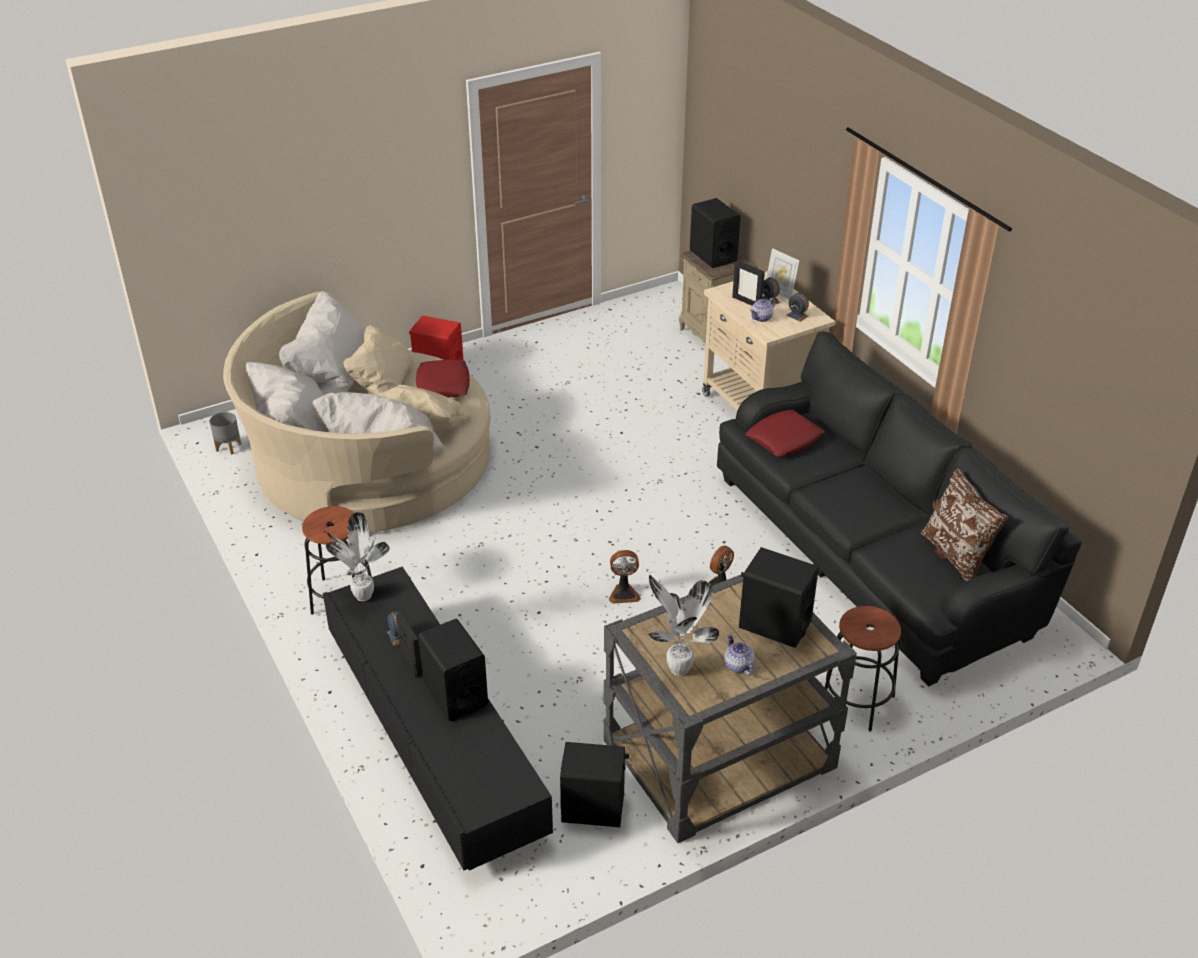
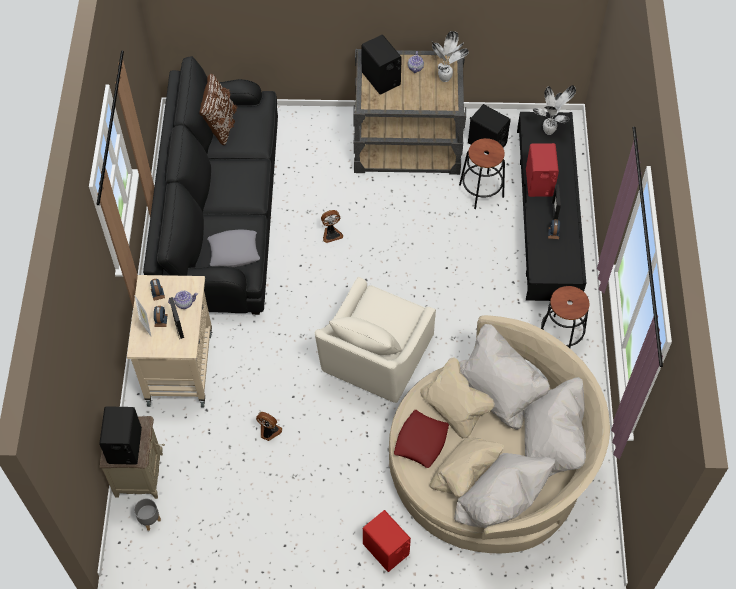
camera: 150 degrees left, 20 degrees up
grey planter [210,412,242,455] -> grey planter moved to [134,499,161,531]
potted plant [323,512,390,601] -> potted plant moved to [533,85,576,135]
black speaker [418,619,488,721] -> red speaker [526,143,559,197]
fan [609,550,641,604] -> fan moved to [256,412,282,441]
red pillow [745,410,825,457] -> grey pillow [207,229,260,267]
black stool [825,606,901,732] -> black stool moved to [459,138,505,209]
none -> beige armchair [315,277,436,403]

